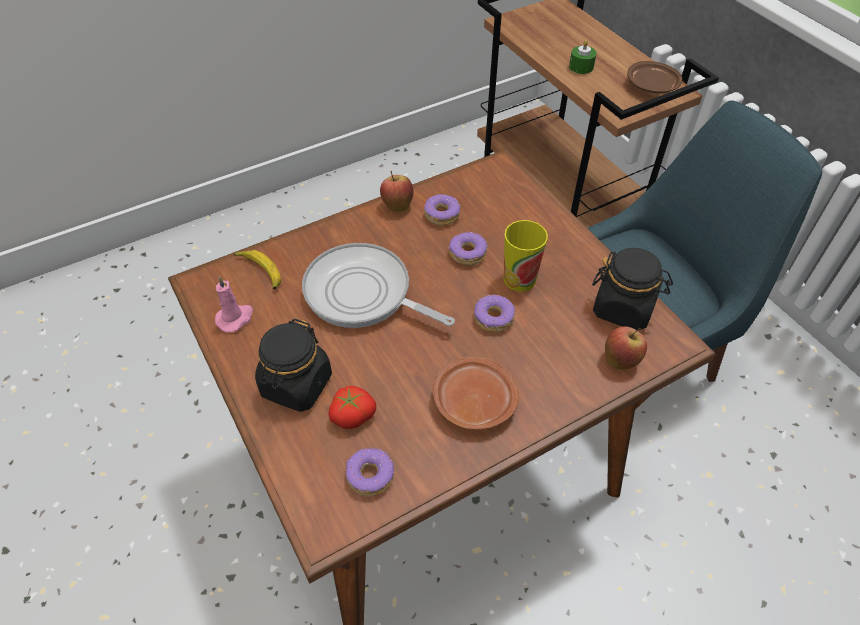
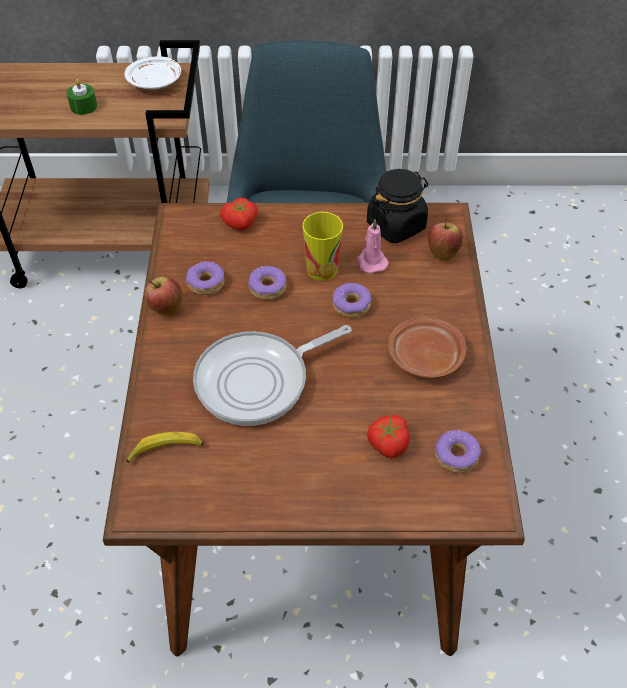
camera: 60 degrees left, 0 degrees up
pink candle [215,276,253,333] -> pink candle moved to [357,219,389,273]
black jar [255,319,332,412] -> none
brown plate [627,61,682,93] -> white plate [125,57,181,89]
none -> tomato [220,198,258,230]

